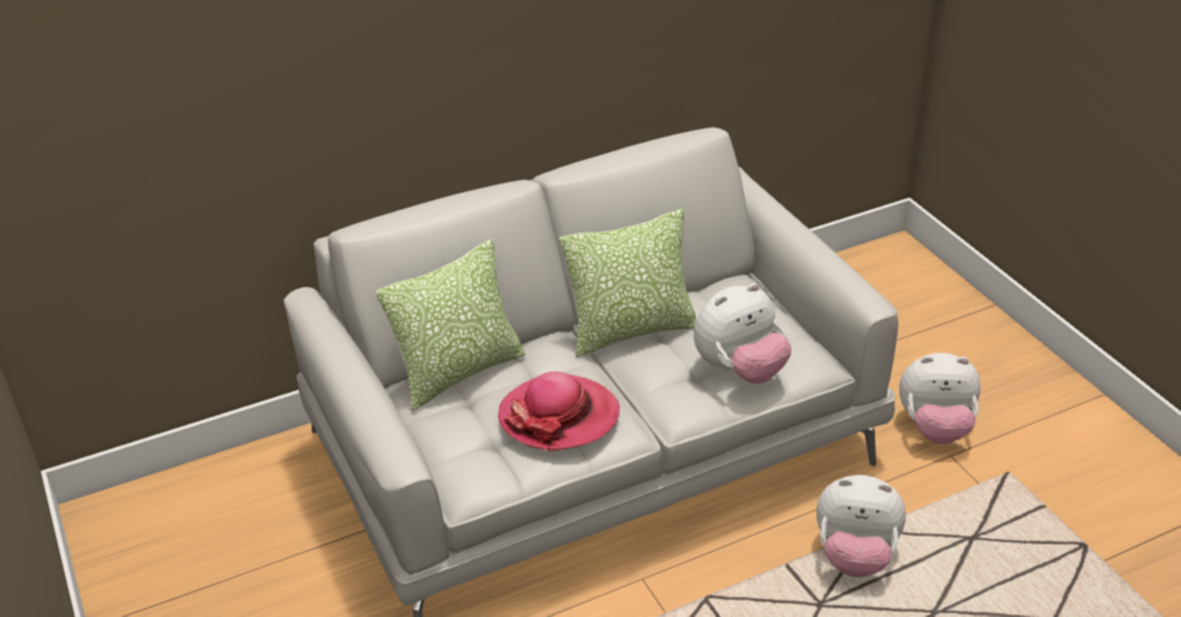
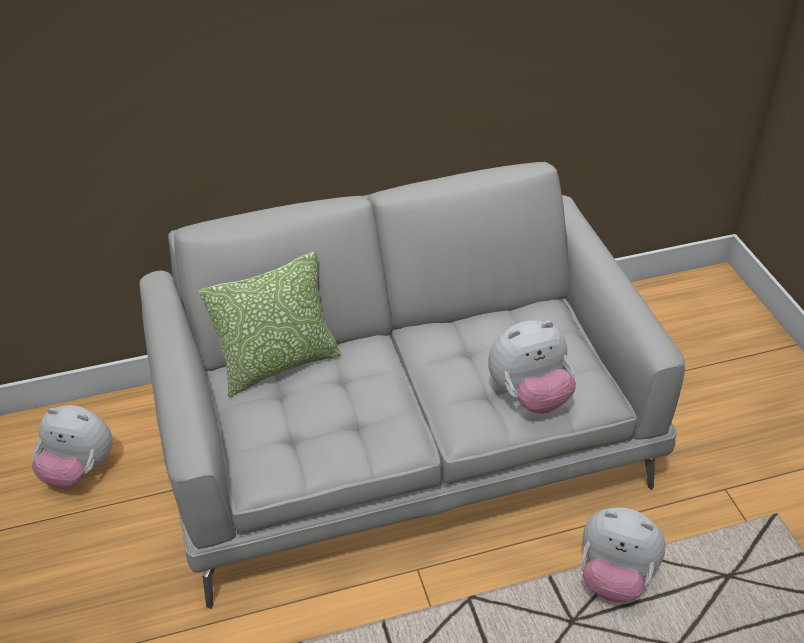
camera: 10 degrees right, 5 degrees up
hat [498,372,620,452] -> none
pillow [559,209,696,357] -> none
plush toy [899,353,981,444] -> plush toy moved to [32,405,113,489]

